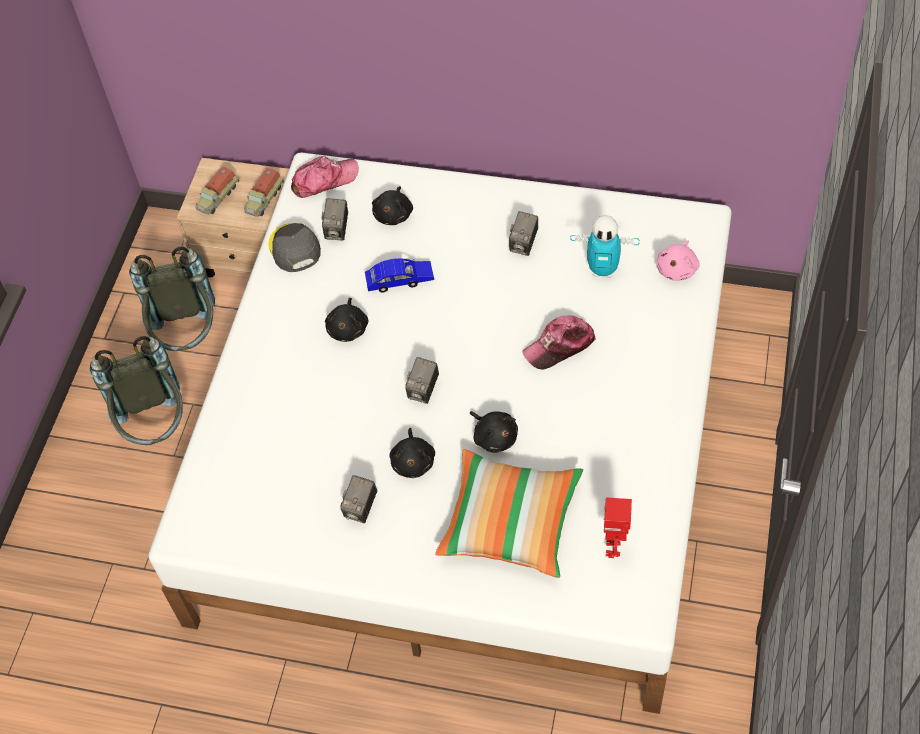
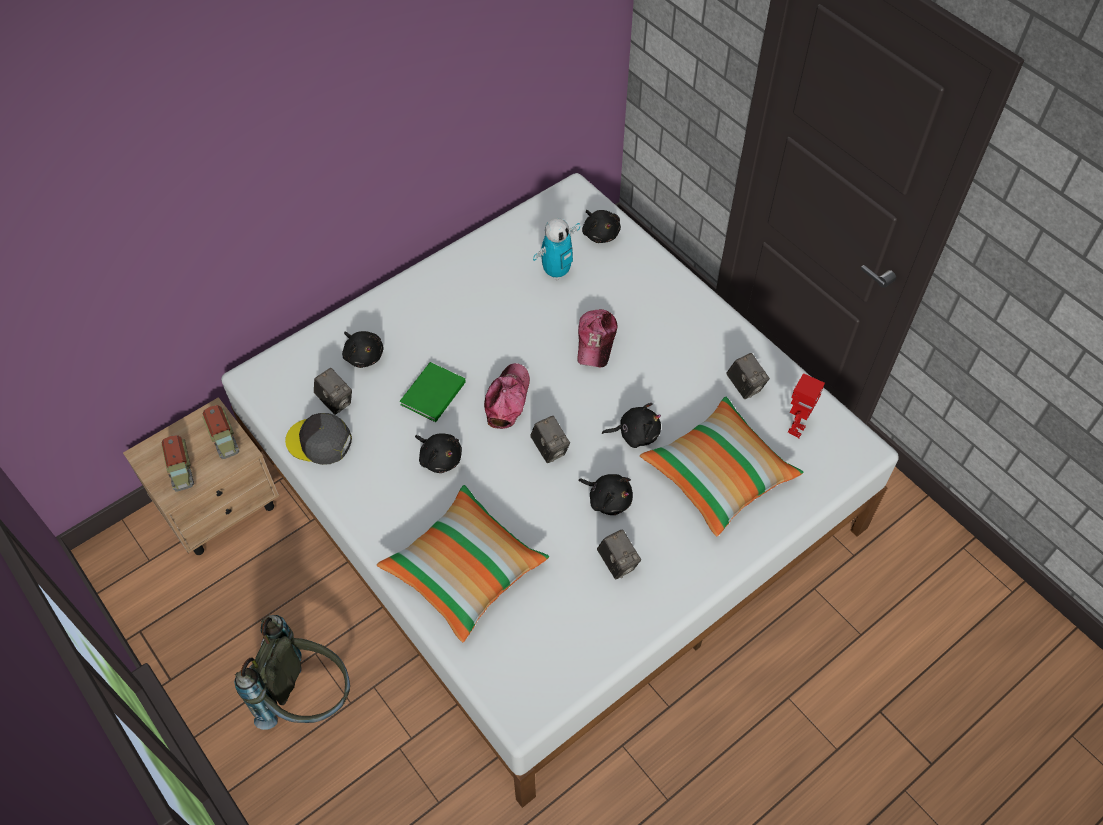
camera: 55 degrees left, 0 degrees up
grey backpack [129,247,215,351] -> none
cap [291,156,359,198] -> cap moved to [484,363,530,429]
blue toy car [365,258,434,293] -> green book [400,362,466,422]
camera [509,211,538,256] -> camera moved to [726,353,770,399]
toy robot [604,497,632,558] -> toy robot turned 105 degrees counterclockwise [788,373,825,438]
pink plush toy [656,240,700,281] -> black plush toy [582,210,621,243]
none -> pillow [377,485,549,642]

